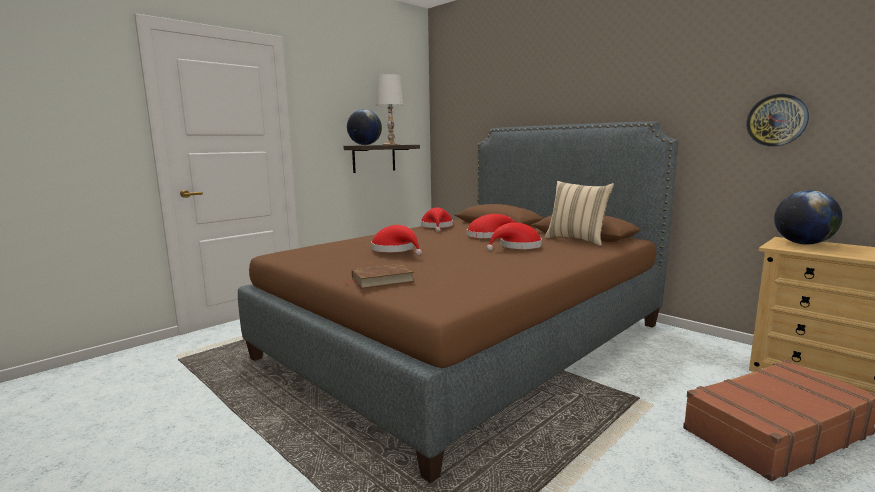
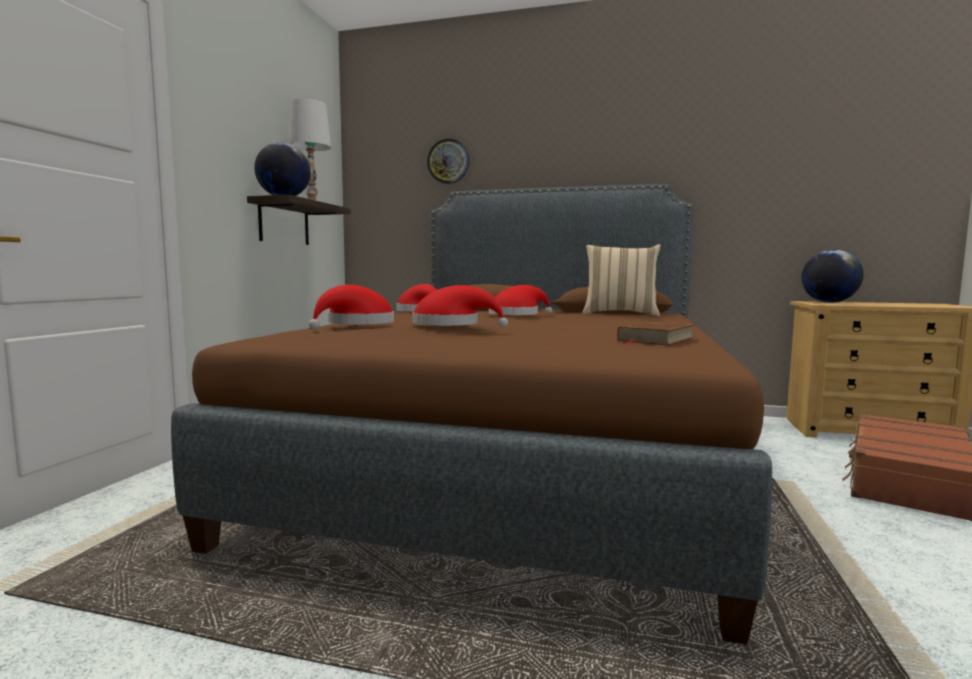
camera: 30 degrees left, 5 degrees down
brown book [345,264,415,289] -> brown book moved to [617,321,695,346]
red hat [487,222,542,251] -> red hat moved to [309,285,394,330]
wall clock [746,94,809,147] -> wall clock moved to [427,138,469,184]

